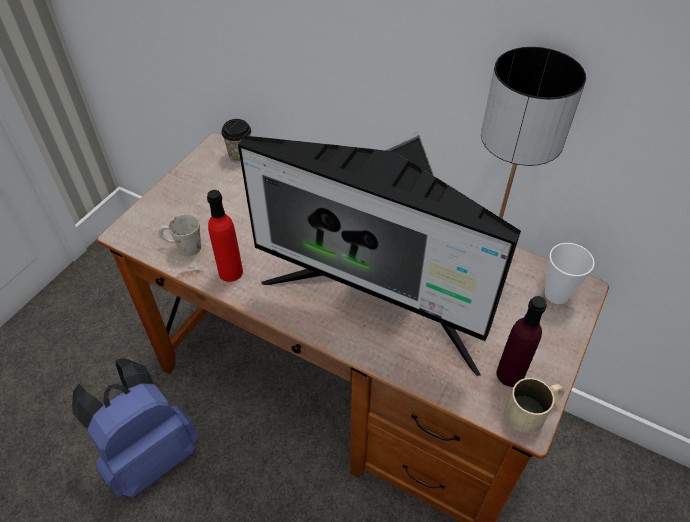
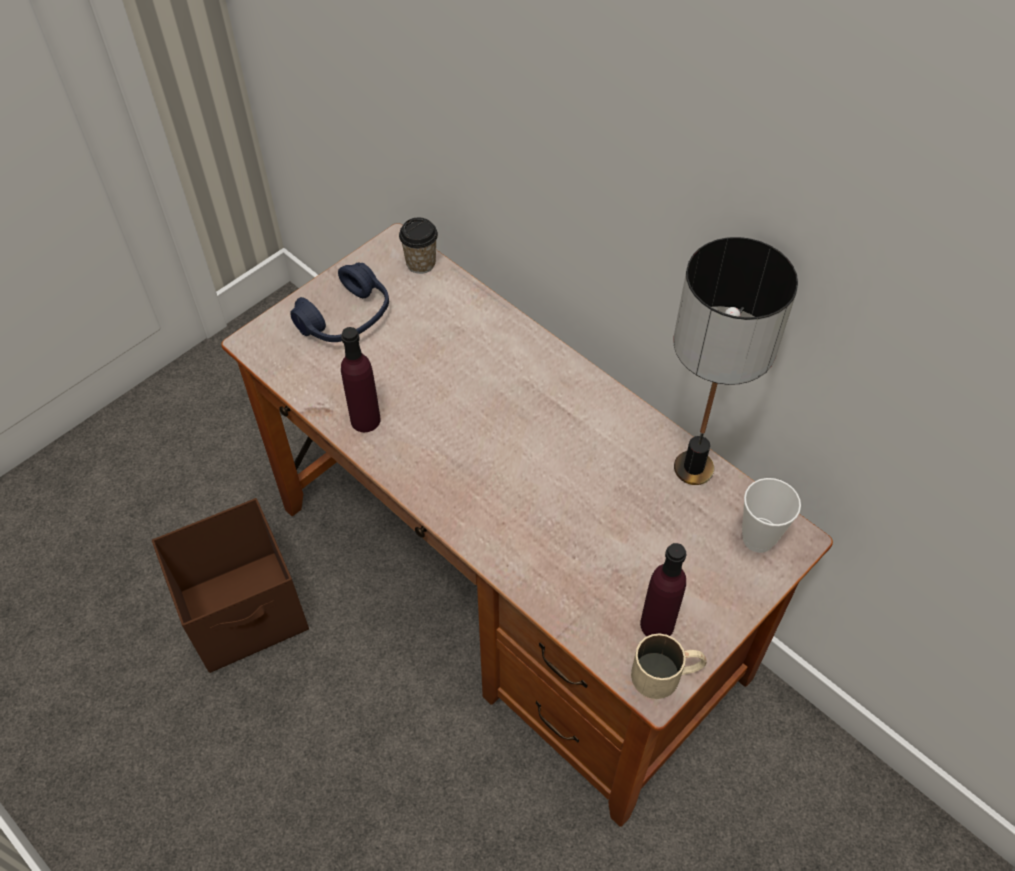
camera: 15 degrees right, 5 degrees up
blue backpack [72,358,198,498] -> brown storage box [152,498,309,673]
white mug [158,214,201,256] -> none
red bottle [207,190,243,282] -> purple bottle [341,327,381,432]
monitor [238,130,521,376] -> none
none -> blue headphones [290,263,389,342]

